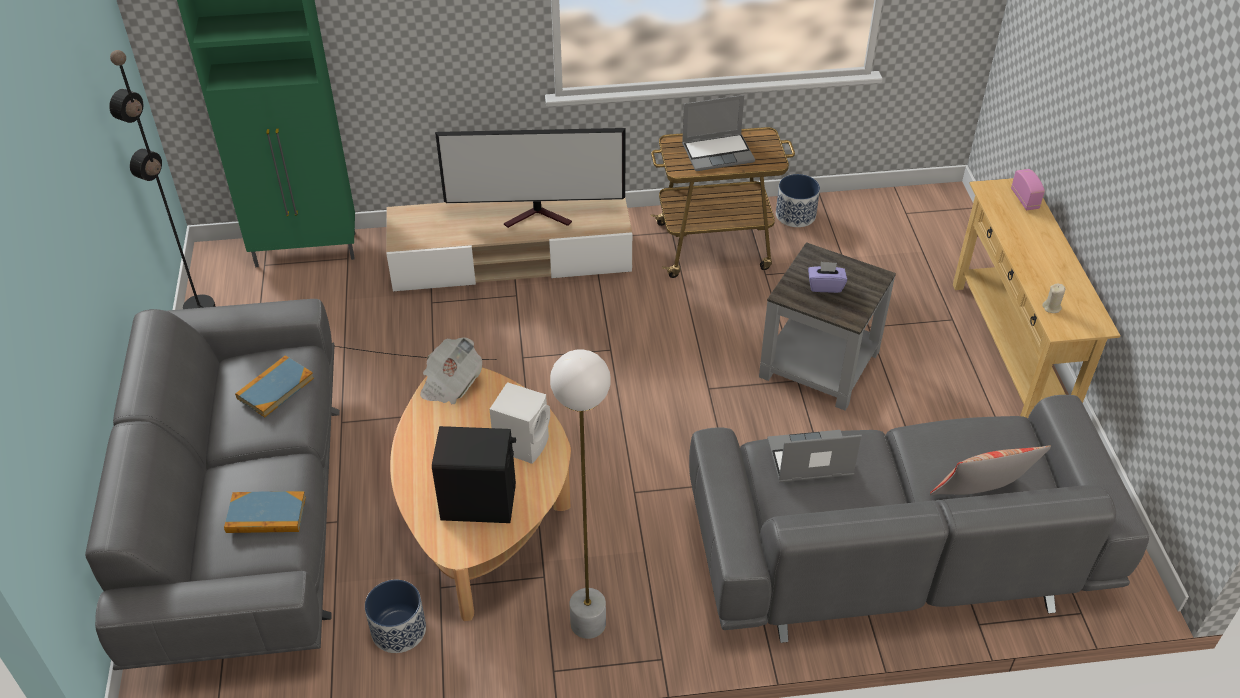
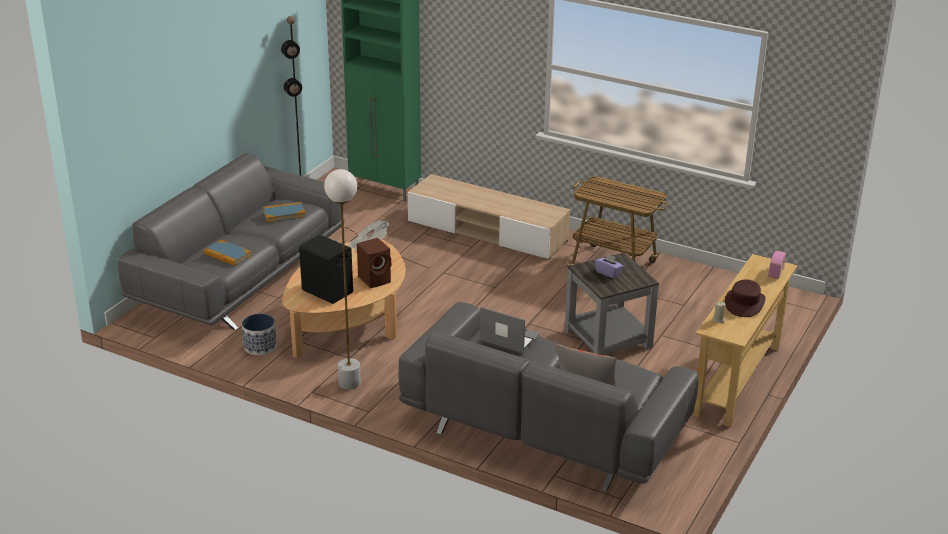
camera: 35 degrees right, 15 degrees down
television [435,128,626,228] -> none
white speaker [490,382,550,464] -> brown speaker [357,238,391,288]
laptop [682,95,755,171] -> none
planter [776,174,820,227] -> none
none -> brown hat [725,279,766,317]

